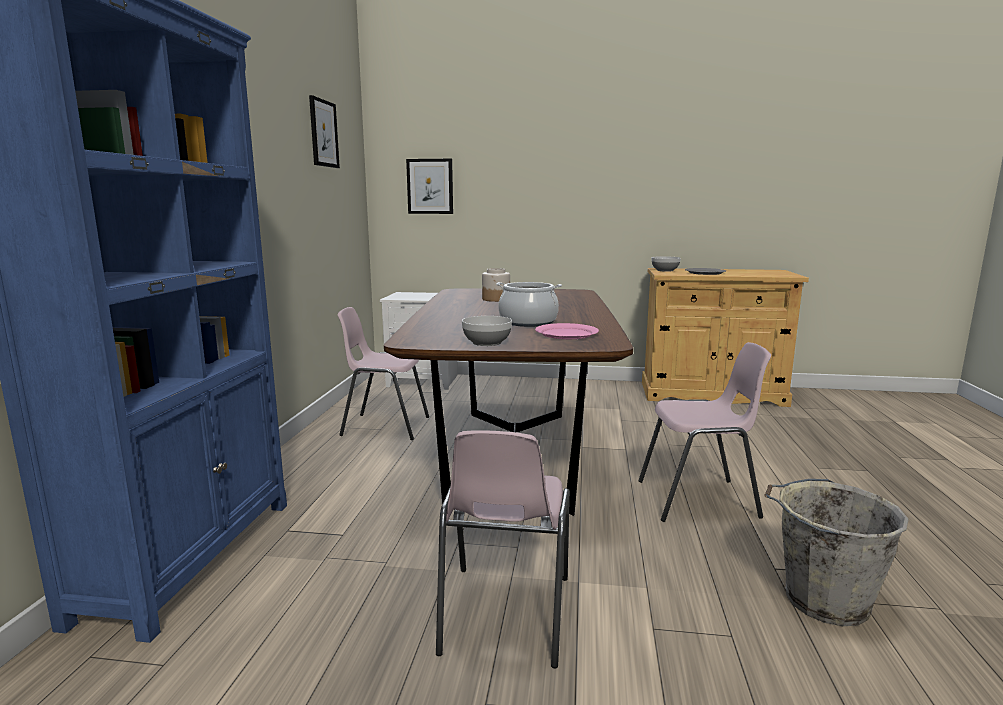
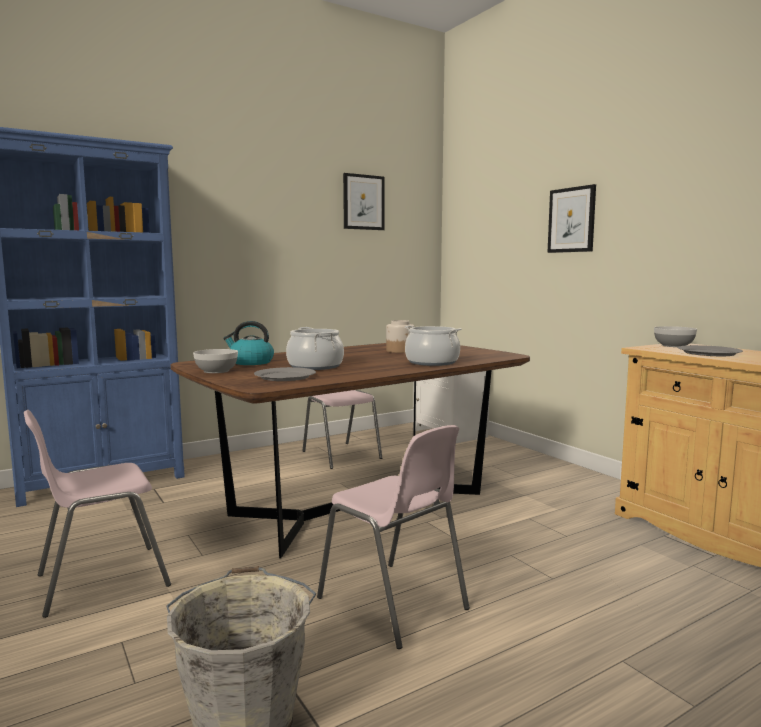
camera: 50 degrees right, 5 degrees down
picture [406,159,453,214] -> picture moved to [547,184,596,253]
pink plate [535,323,599,339] -> grey plate [254,367,316,381]
none -> kettle [223,321,274,365]
none -> cooking pot [405,325,462,366]

